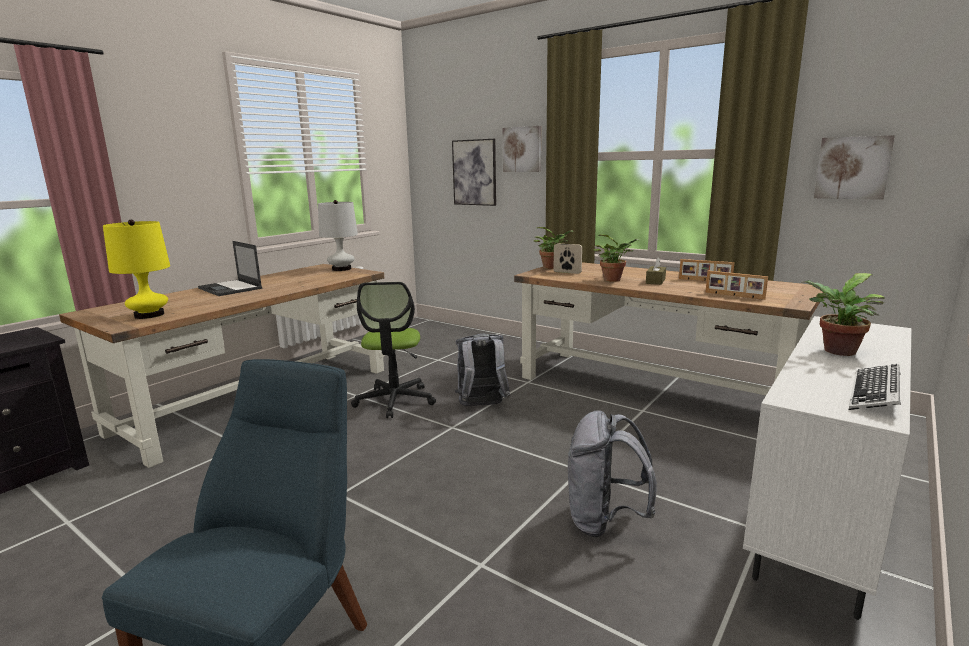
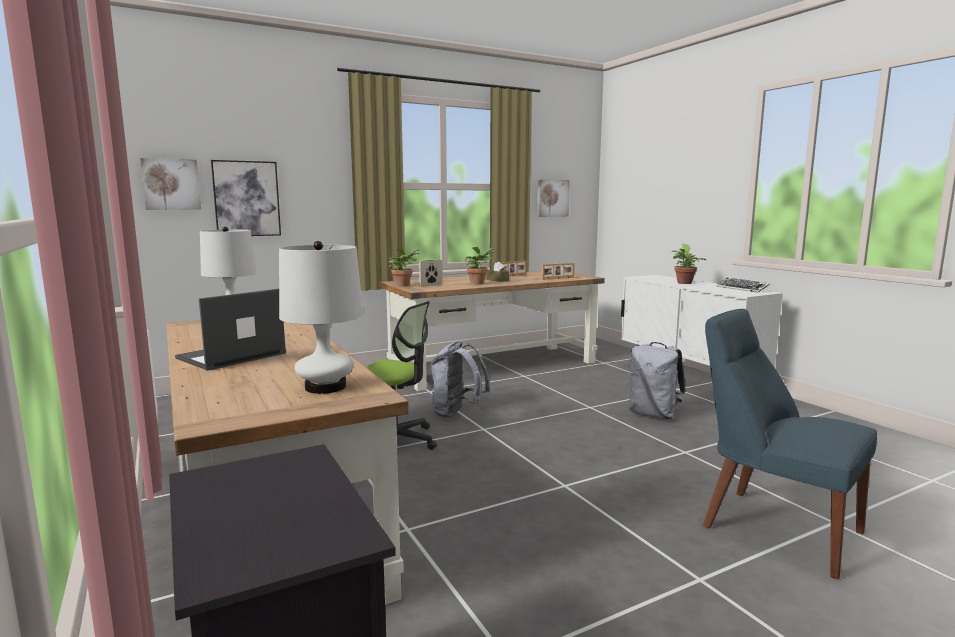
camera: 65 degrees left, 5 degrees down
yellow table lamp [103,220,170,319] -> white table lamp [279,241,363,394]
laptop [198,241,262,296] -> laptop turned 150 degrees clockwise [175,289,286,371]
picture [503,126,541,172] -> picture moved to [140,158,201,210]

